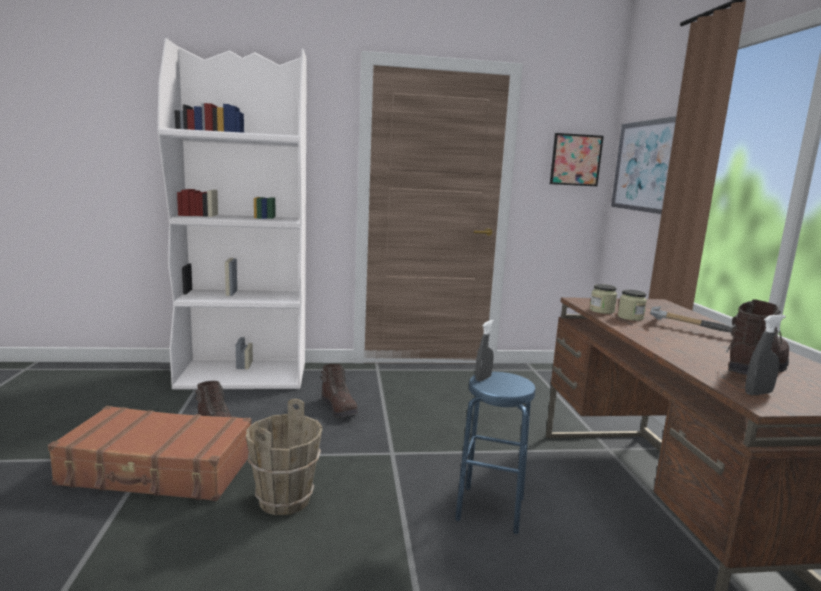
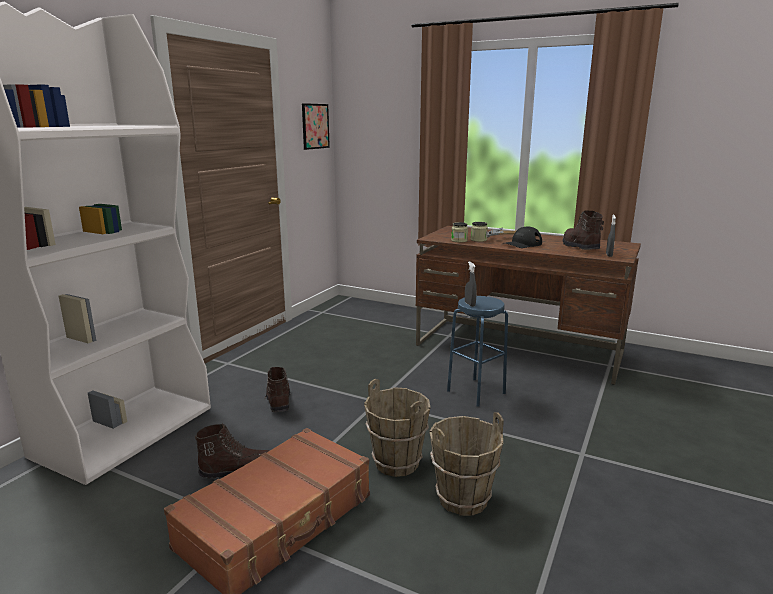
camera: 55 degrees left, 5 degrees up
brown boot [321,364,358,418] -> brown boot turned 105 degrees counterclockwise [264,367,290,412]
picture [611,116,676,214] -> none
none -> brown bucket [430,412,504,516]
none -> black cap [503,227,542,248]

